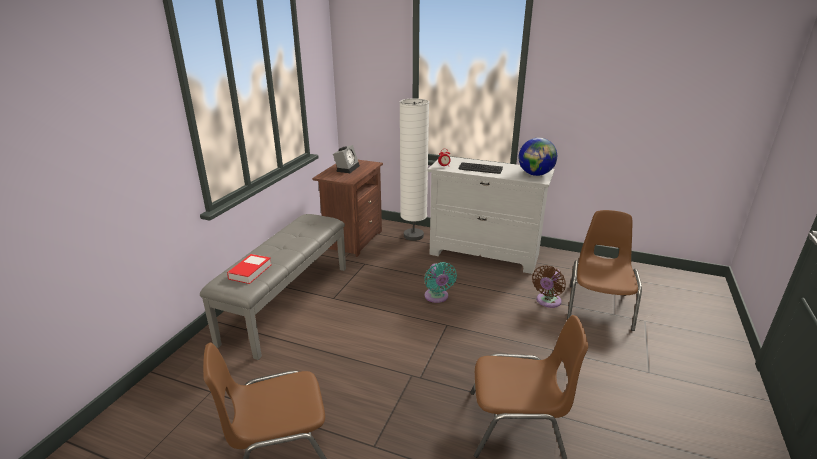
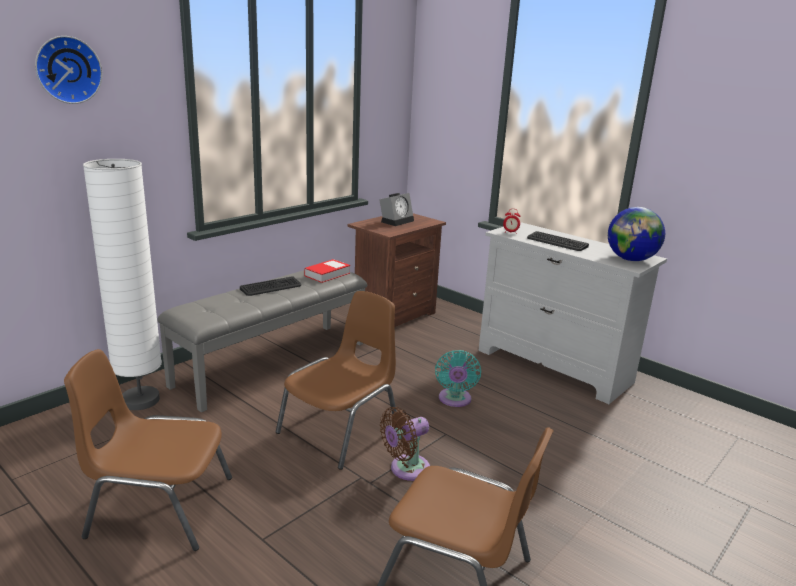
camera: 20 degrees right, 5 degrees down
book [227,254,272,284] -> book moved to [304,259,350,283]
white floor lamp [400,98,429,241] -> white floor lamp moved to [83,159,162,410]
brown fan [532,265,566,308] -> brown fan moved to [380,407,430,481]
brown chair [567,210,642,331] -> brown chair moved to [276,291,397,470]
none -> wall clock [35,36,102,104]
none -> keyboard [240,276,301,296]

